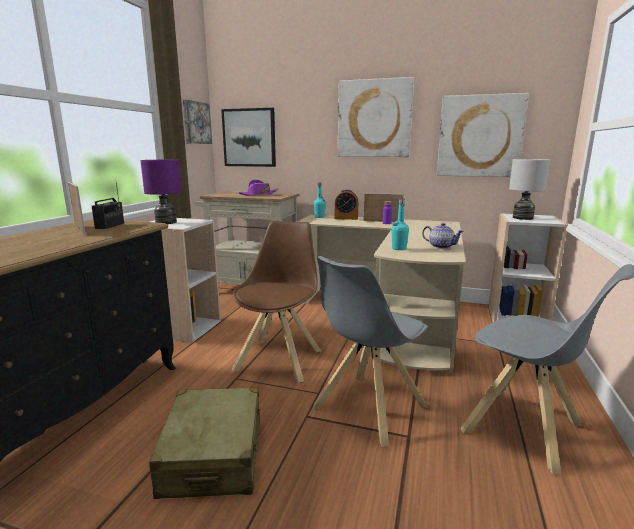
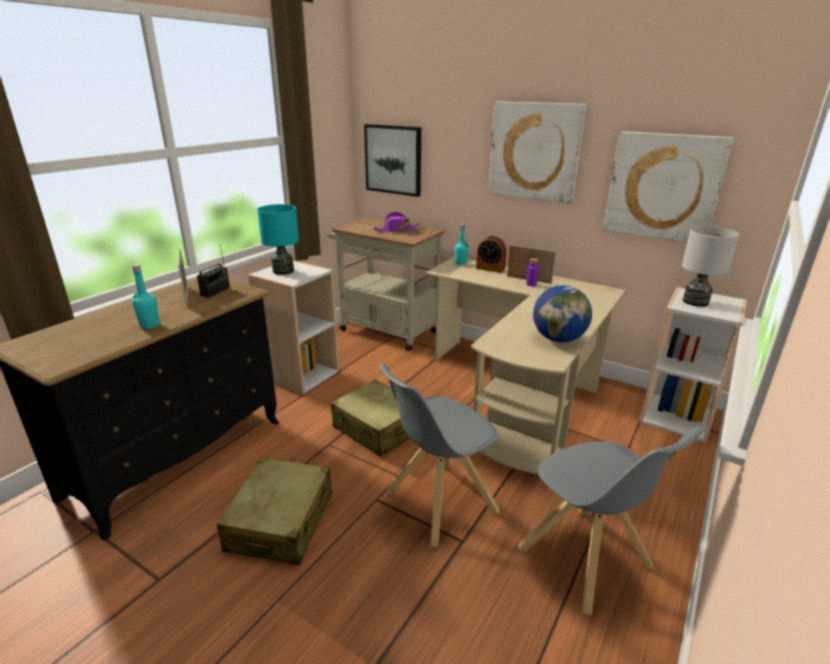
camera: 15 degrees right, 10 degrees up
purple table lamp [141,160,182,224] -> turquoise table lamp [257,204,299,275]
picture [183,100,212,144] -> none
brown chair [232,221,321,383] -> beige suitcase [331,380,410,456]
turquoise bottle [391,199,409,250] -> turquoise bottle moved to [132,264,160,329]
teapot [422,223,464,249] -> globe [533,286,592,342]

